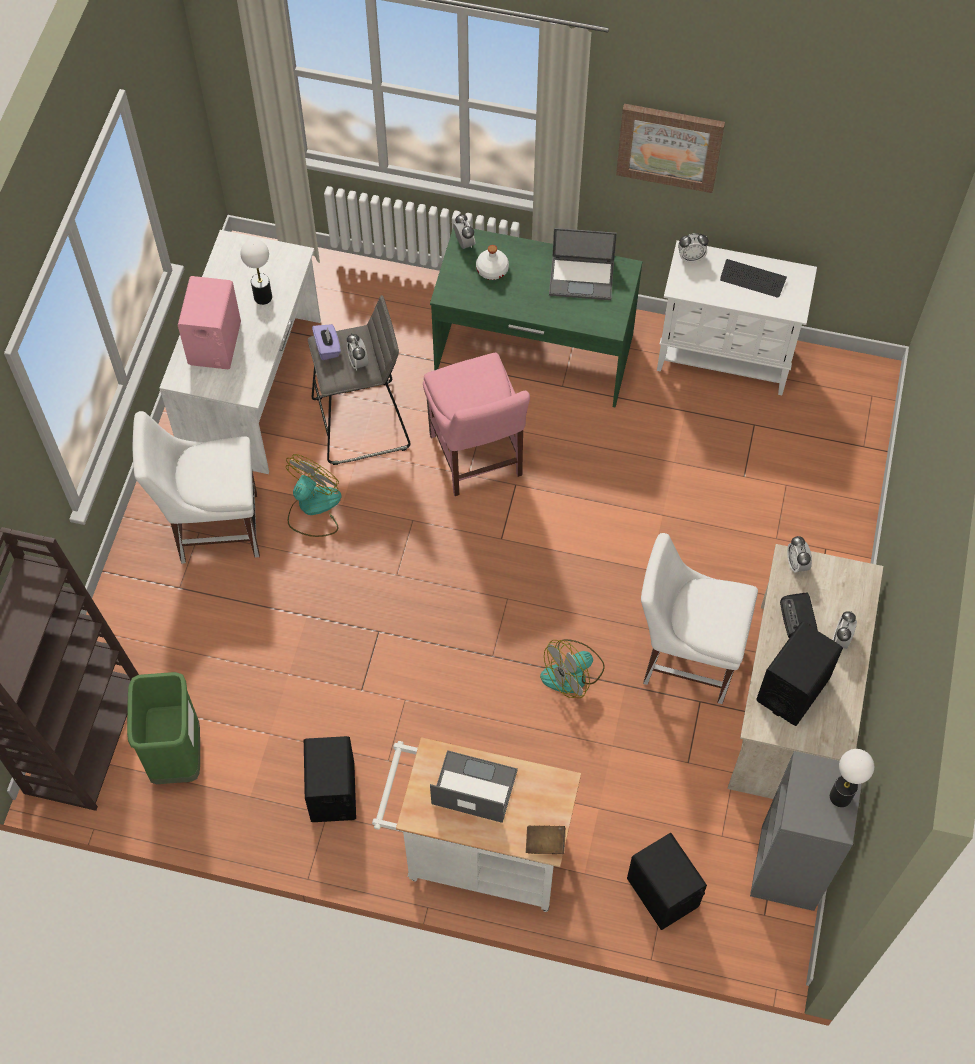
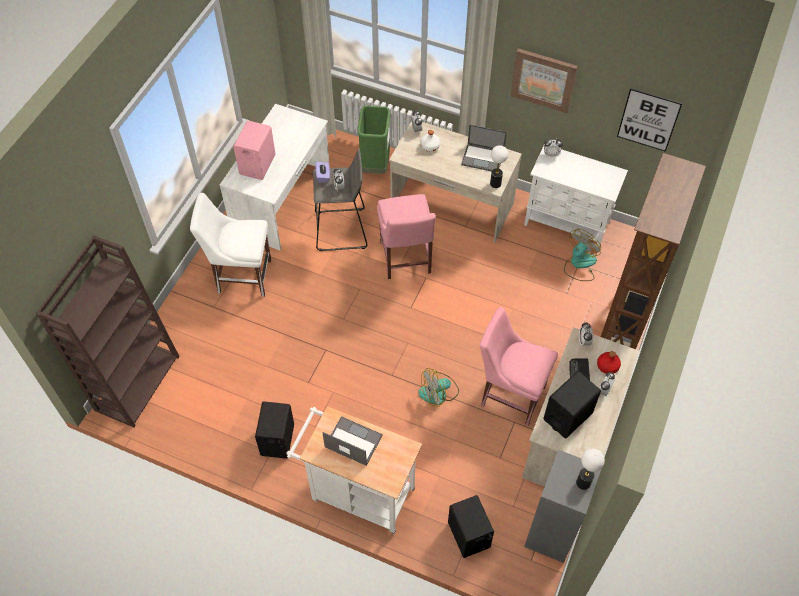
camera: 10 degrees right, 5 degrees down
green trash can [127,672,200,784] -> green trash can moved to [357,106,390,174]
table lamp [241,239,272,305] -> table lamp moved to [490,145,508,188]
fan [286,454,342,537] -> fan moved to [564,229,601,281]
green desk [430,227,643,408] -> beige desk [389,121,522,243]
brown book [526,825,566,854] -> none
white chair [641,533,758,704] -> pink chair [480,307,558,426]
keyboard [720,259,787,298] -> none
none -> red bottle [597,351,621,374]
none -> brown bookcase [601,153,706,349]
none -> picture [617,88,682,152]

